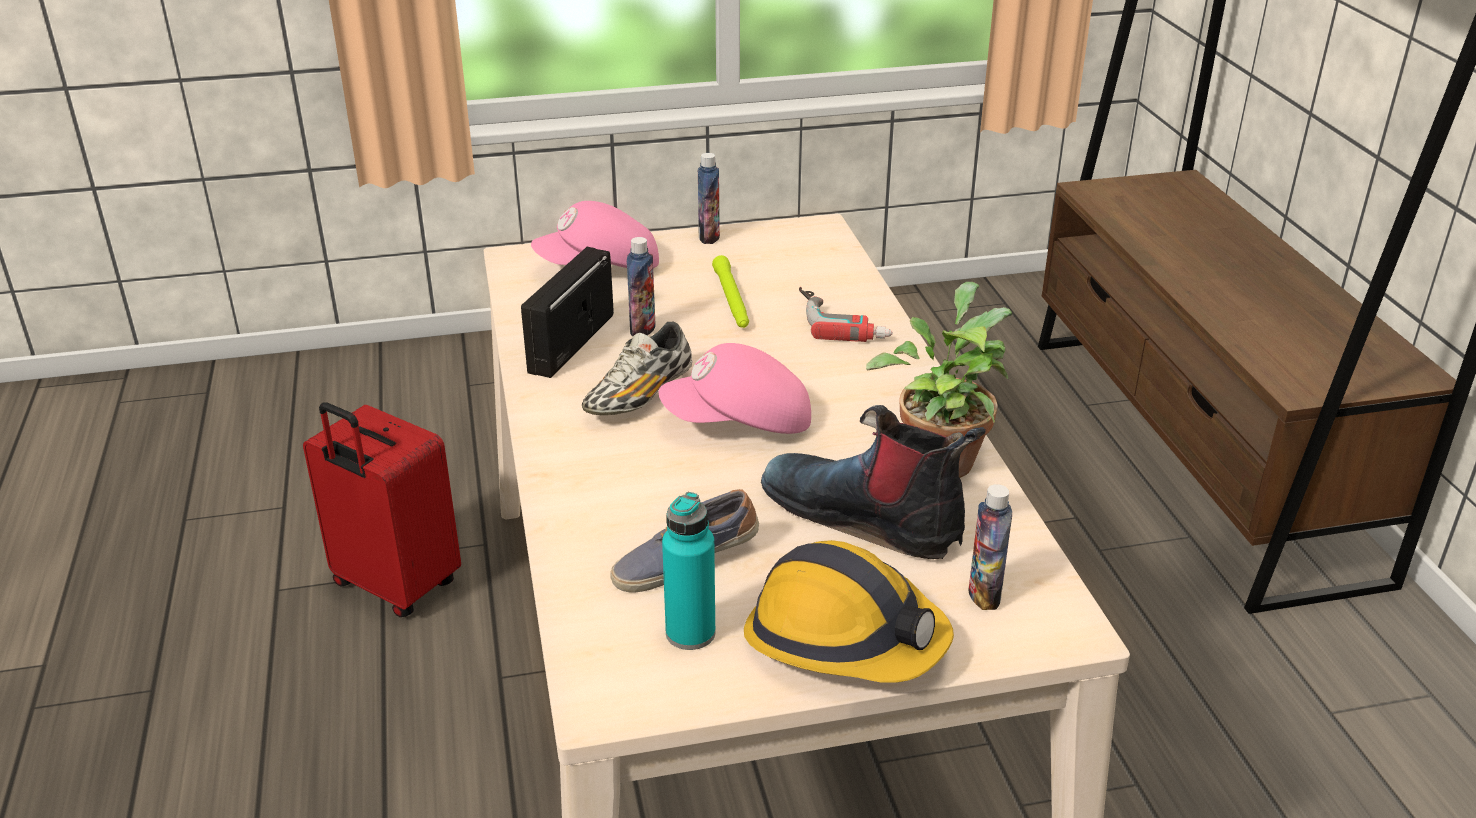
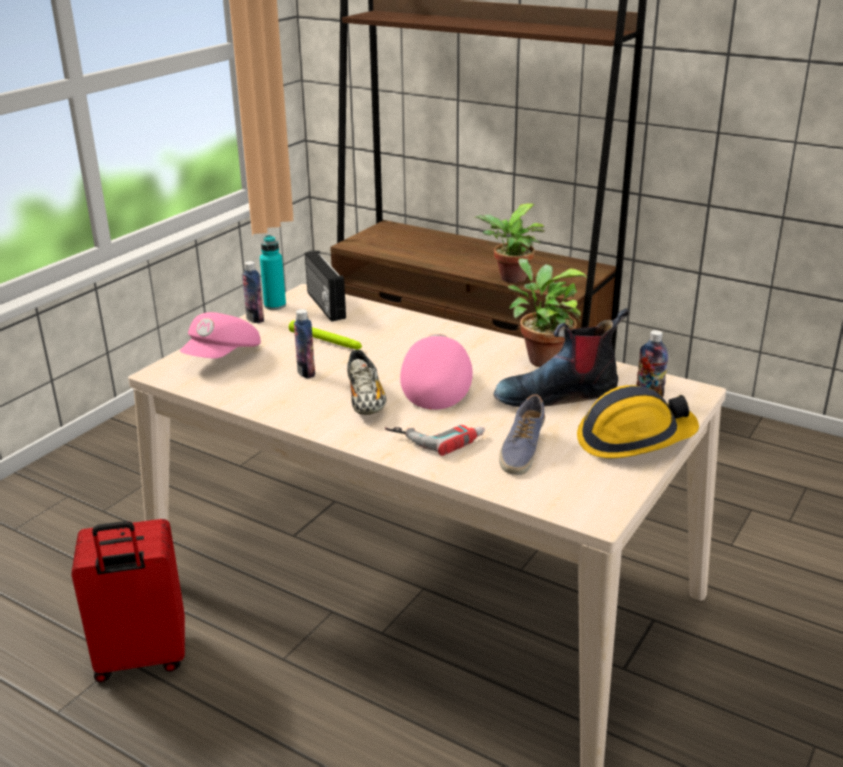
camera: 45 degrees left, 5 degrees down
radio [521,247,614,378] -> radio moved to [305,251,346,322]
pink cap [659,343,811,434] -> pink cap turned 150 degrees clockwise [400,334,473,410]
turquoise bottle [662,492,716,650] -> turquoise bottle moved to [260,235,286,310]
power drill [799,287,893,342] -> power drill moved to [385,425,485,456]
none -> potted plant [474,204,545,283]

